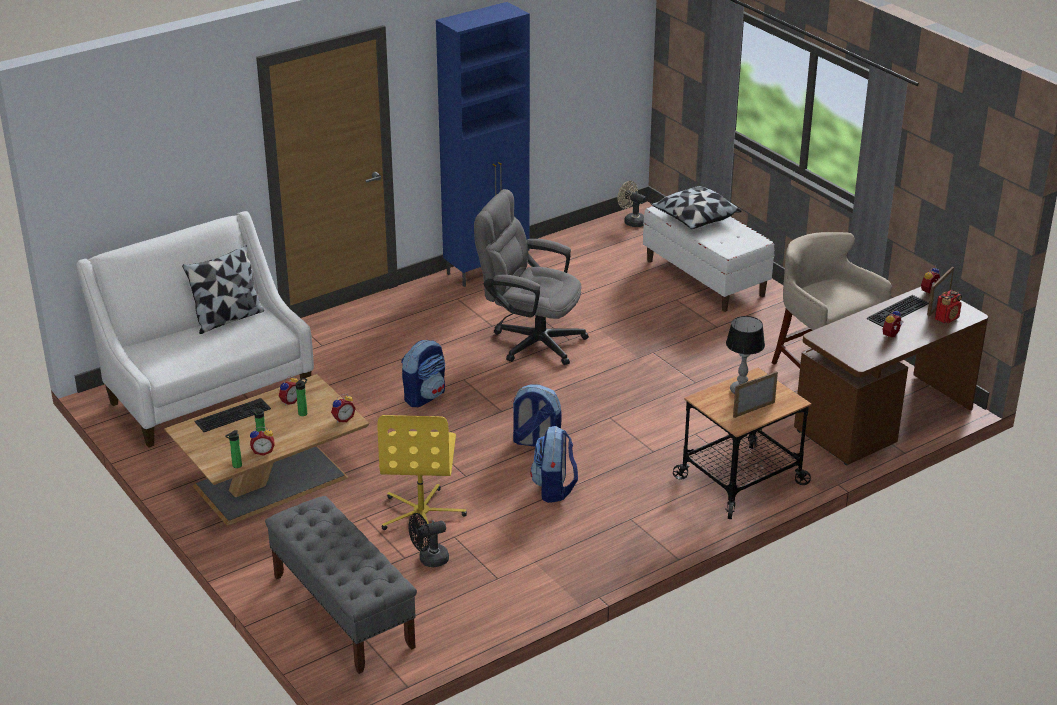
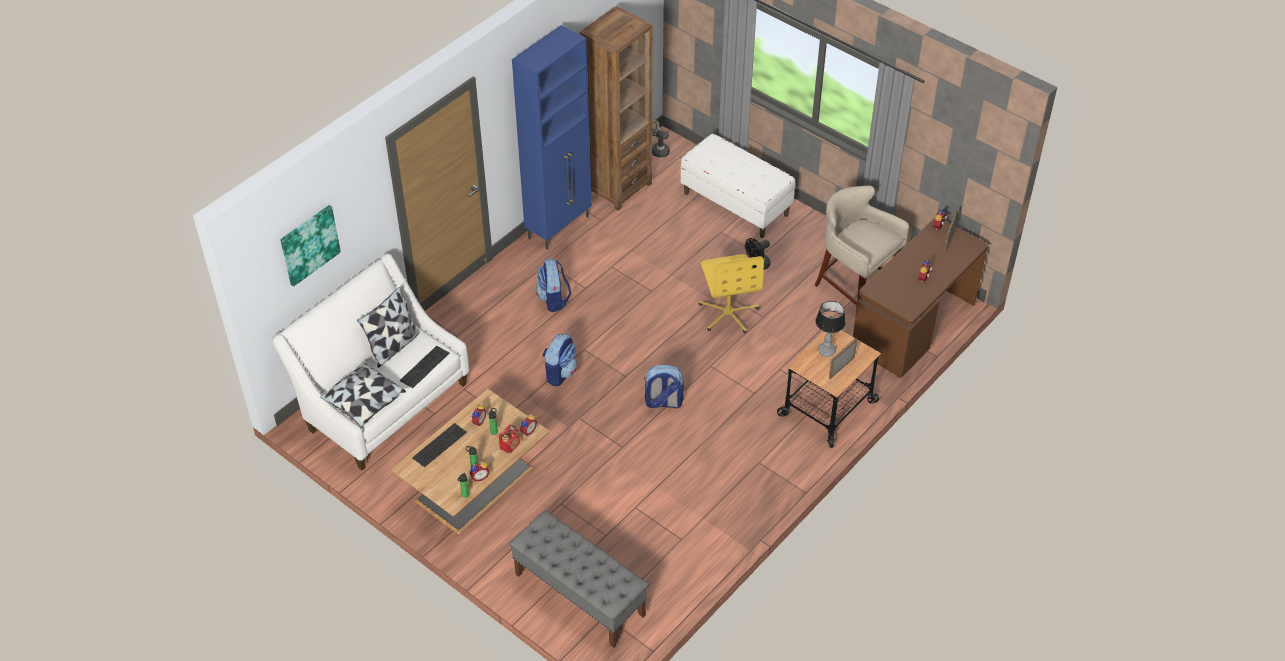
camera: 15 degrees left, 15 degrees up
yellow office chair [377,415,467,530] -> yellow office chair moved to [699,254,764,334]
black fan [408,513,449,567] -> black fan moved to [745,238,771,270]
grey office chair [474,189,589,365] -> none
backpack [530,426,578,503] -> backpack moved to [536,258,571,312]
pillow [651,186,742,230] -> pillow moved to [320,362,406,428]
keyboard [867,295,929,327] -> keyboard moved to [400,346,449,388]
radio [935,290,962,323] -> radio moved to [499,424,520,453]
none -> picture [280,205,341,287]
none -> brown bookcase [580,6,653,211]

